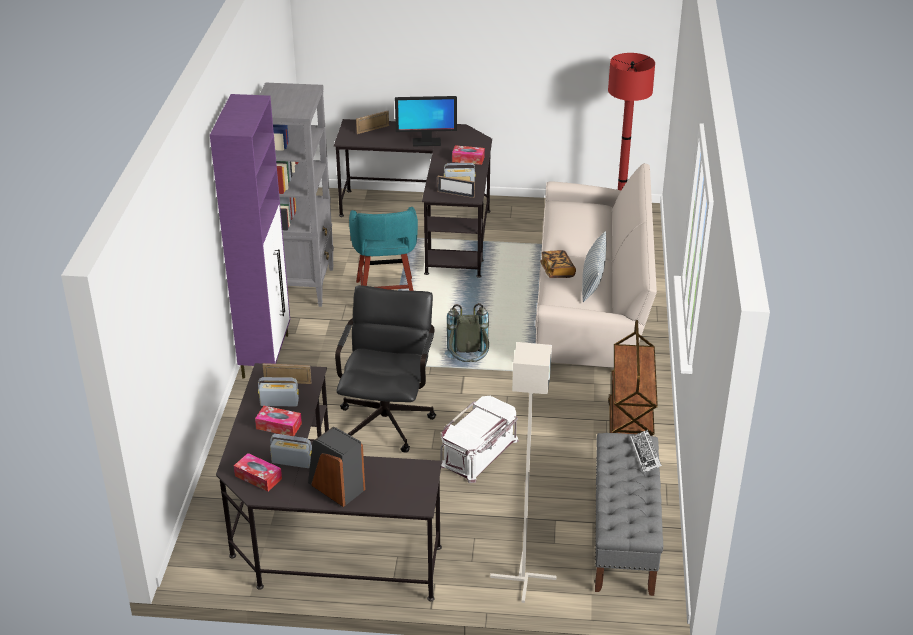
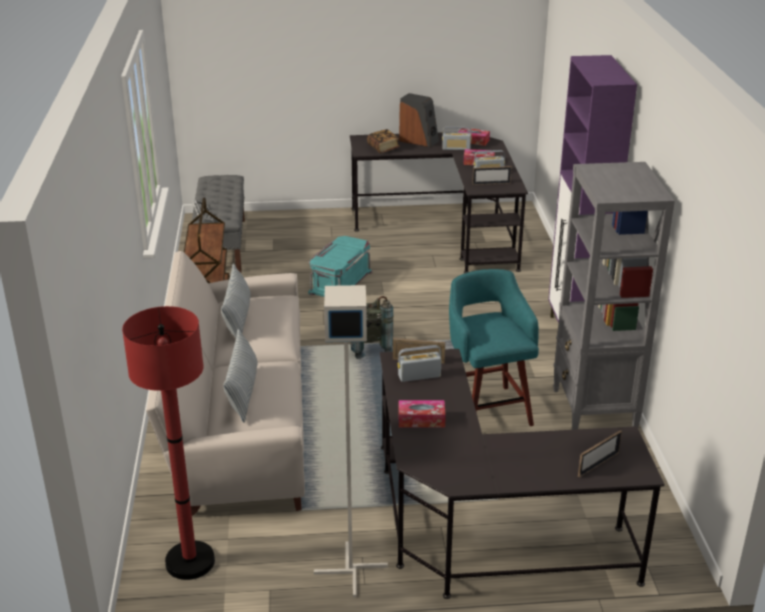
camera: 170 degrees right, 5 degrees down
black office chair [335,285,436,453] -> none
monitor [395,96,457,146] -> none
white storage box [440,396,519,483] -> turquoise storage box [308,236,373,297]
grey floor lamp [490,342,557,603] -> grey floor lamp moved to [314,285,388,597]
book [540,250,576,278] -> book moved to [367,129,400,153]
none -> pillow [223,329,257,423]

